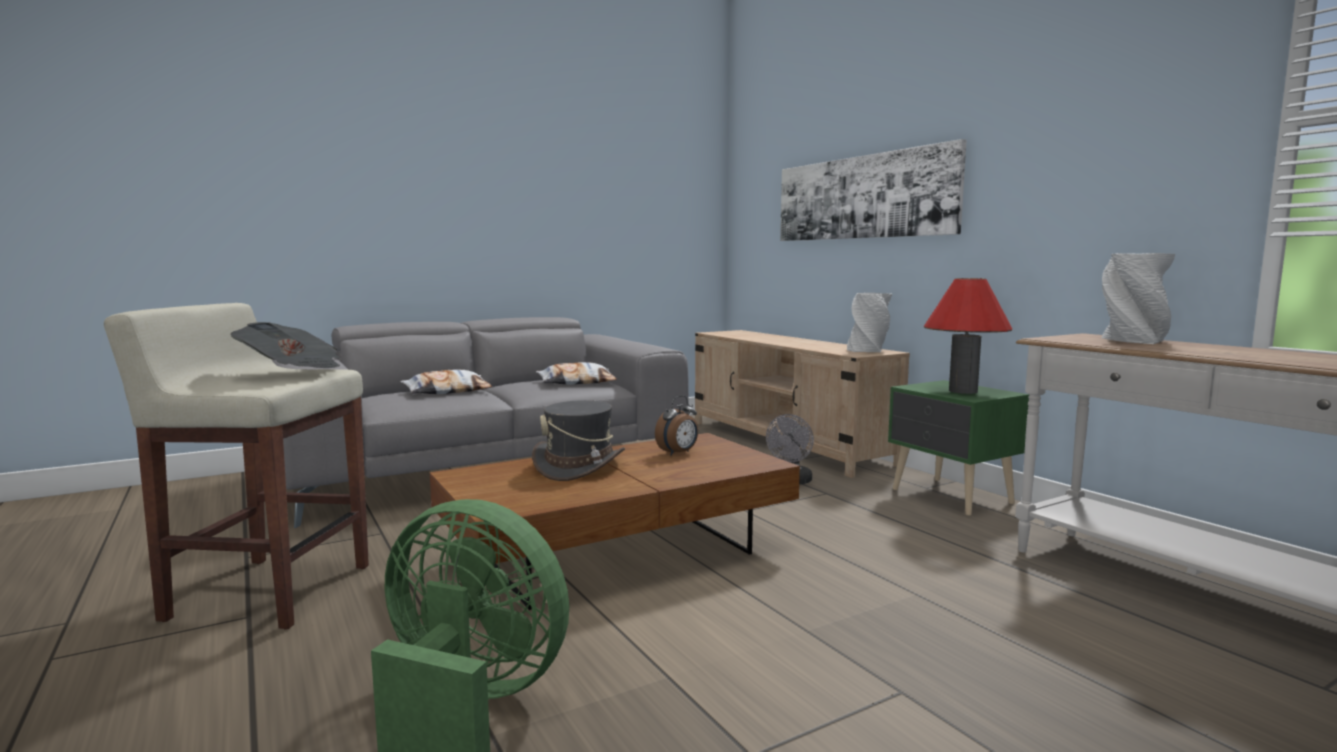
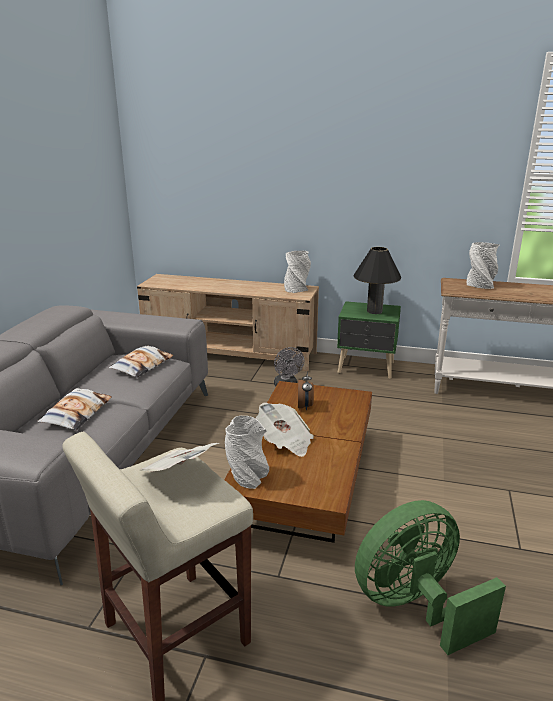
camera: 45 degrees left, 15 degrees up
grey hat [532,400,625,481] -> newspaper [255,402,314,457]
picture [780,139,967,241] -> none
red table lamp [924,278,1012,394] -> black table lamp [353,247,401,314]
none -> grey vase [225,416,269,489]

